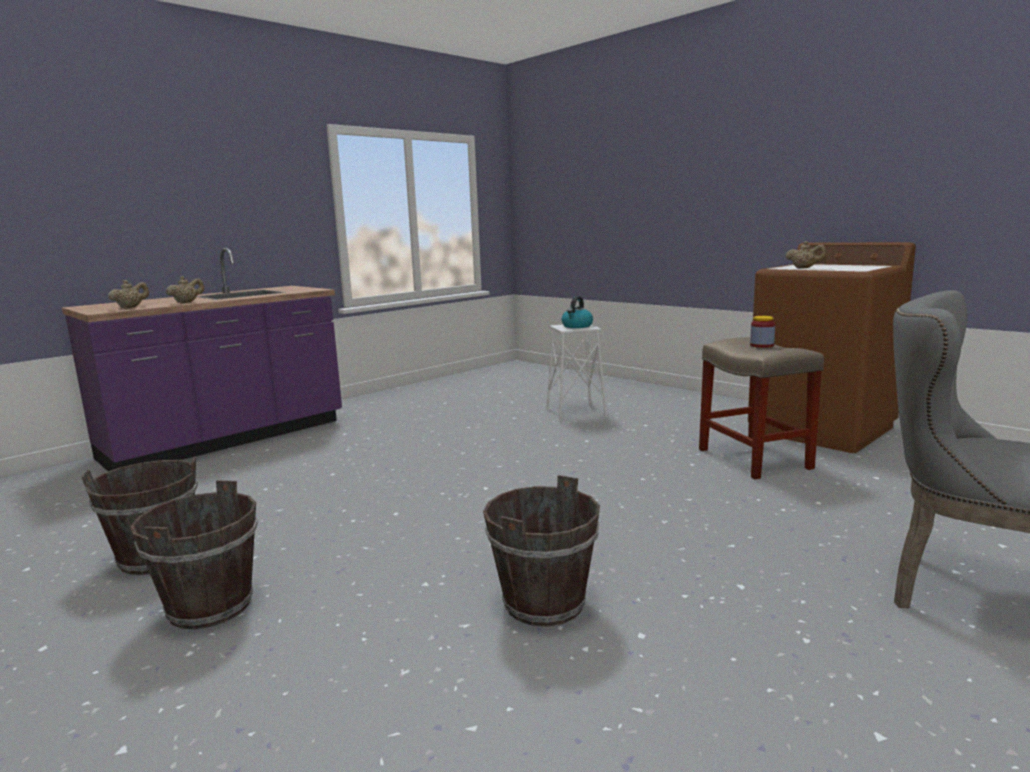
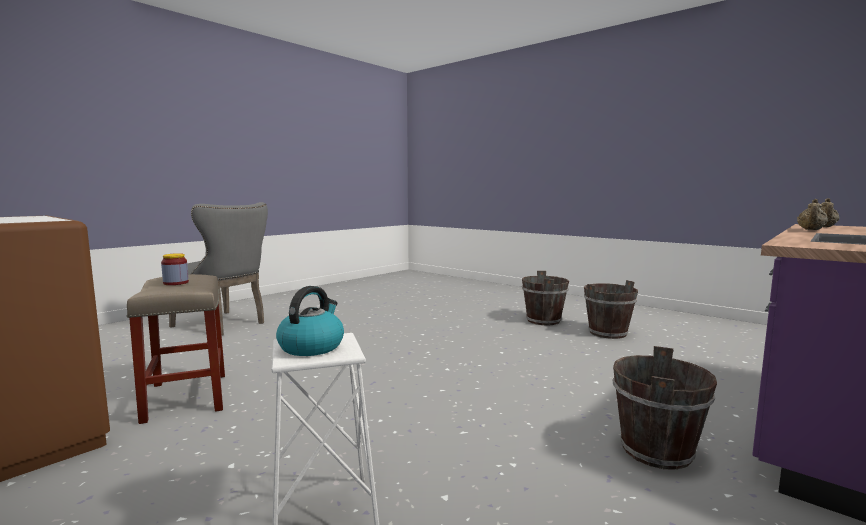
camera: 175 degrees right, 5 degrees down
brown bucket [483,475,600,627] -> brown bucket moved to [612,346,717,470]
beige teapot [786,241,827,269] -> none

